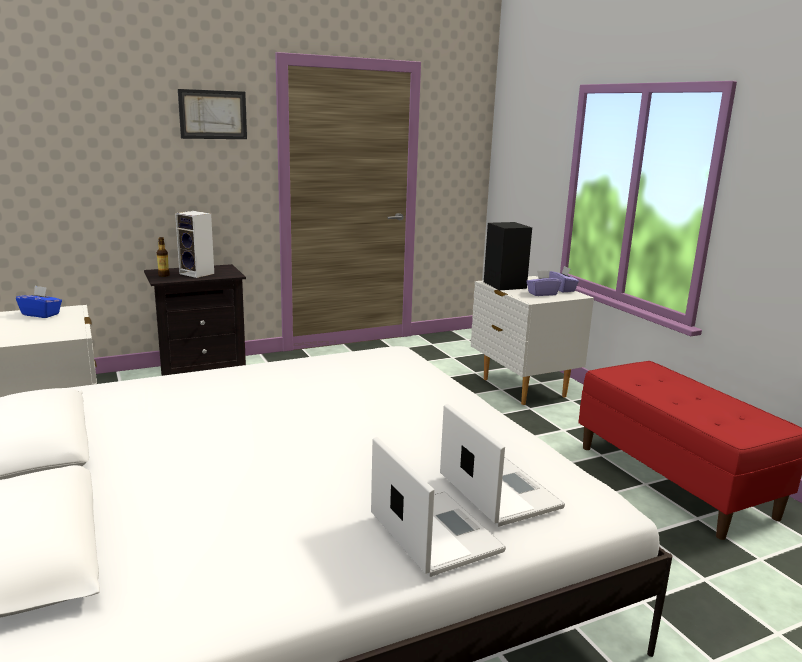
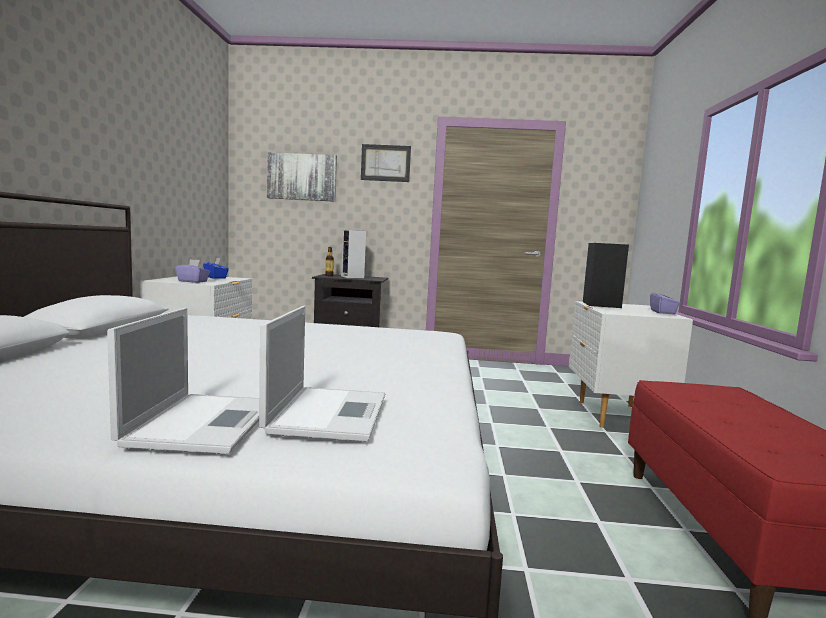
camera: 30 degrees right, 10 degrees down
purple tissue box [526,270,562,296] -> purple tissue box moved to [175,259,210,283]
none -> picture [267,152,337,202]

